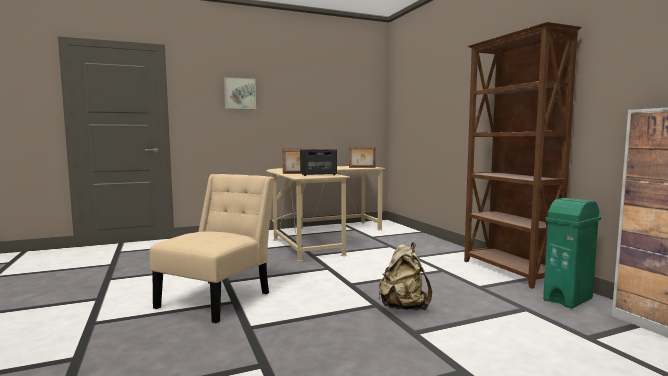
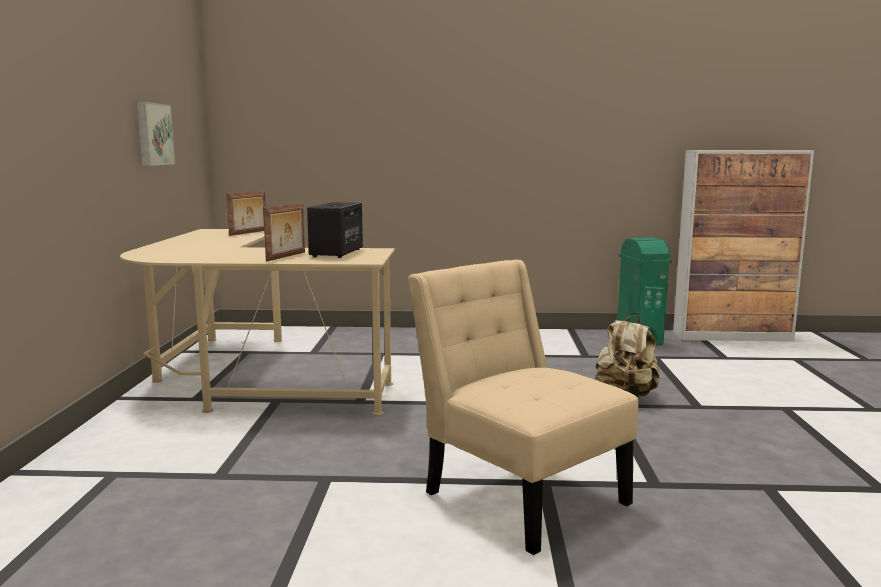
camera: 65 degrees left, 5 degrees up
picture [224,77,256,109] -> picture moved to [137,102,175,166]
brown bookcase [464,22,581,289] -> none

